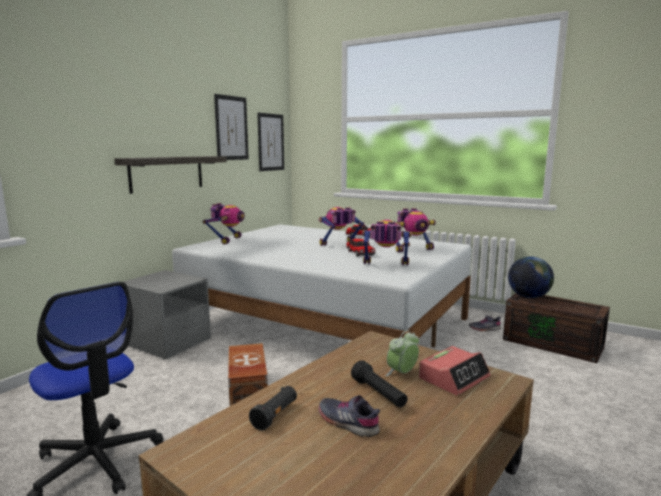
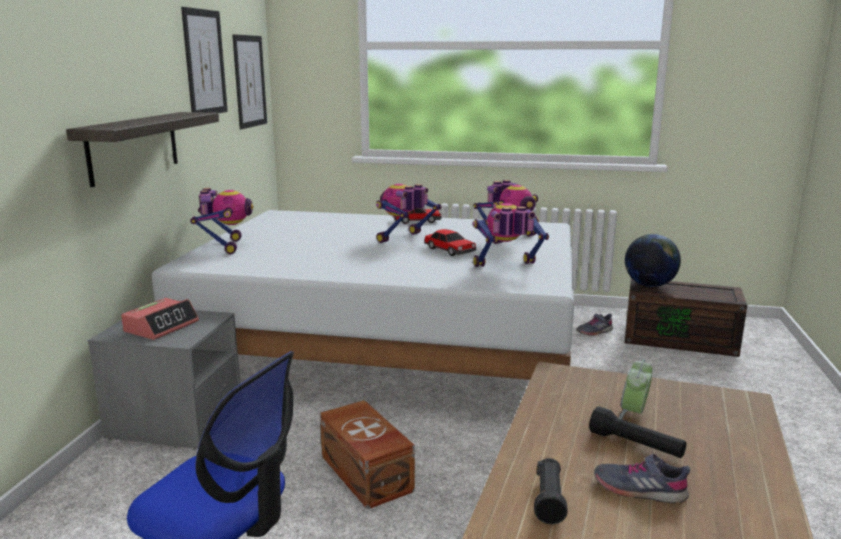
camera: 20 degrees left, 5 degrees up
alarm clock [419,346,491,395] -> alarm clock moved to [121,298,199,340]

